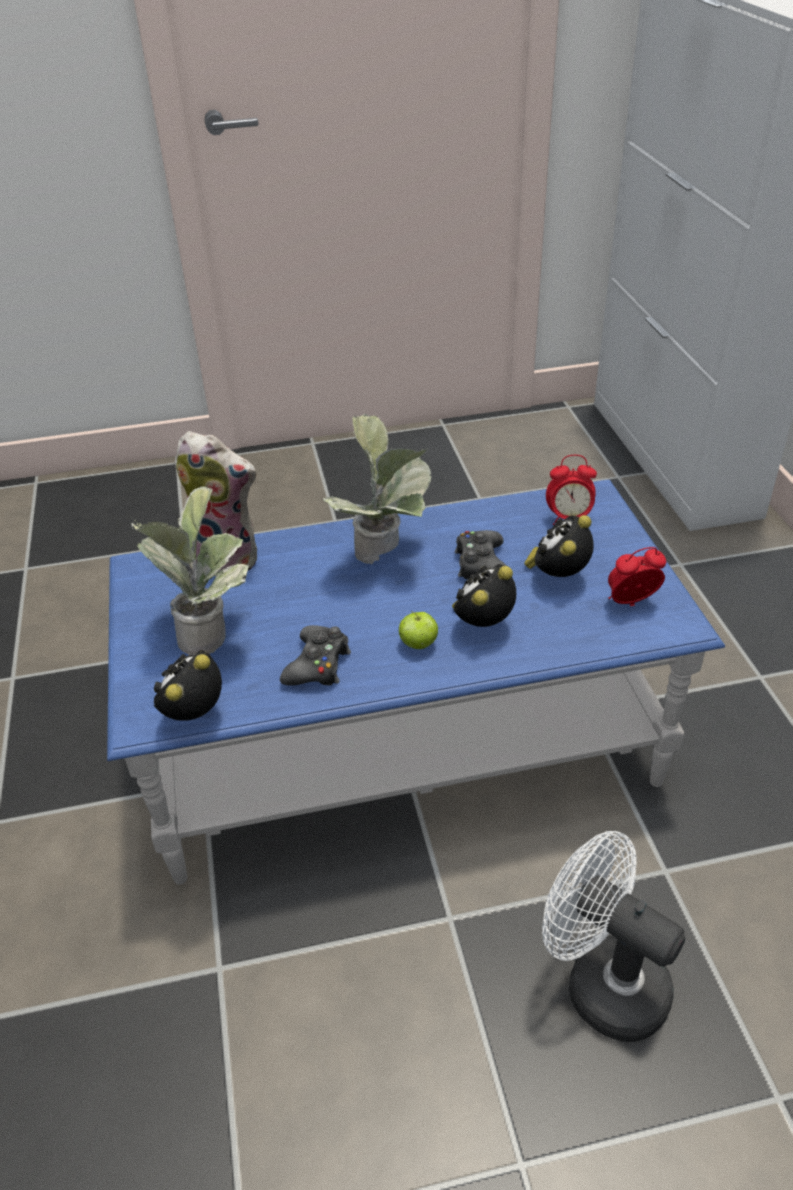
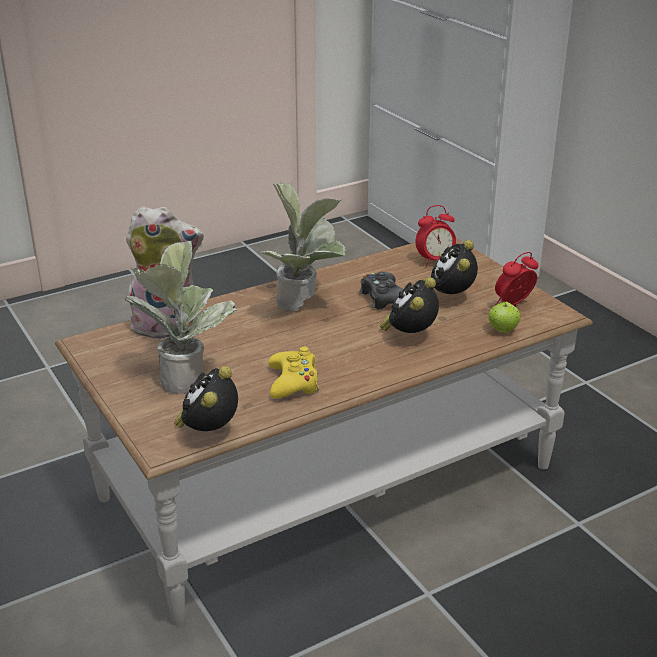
camera: 20 degrees left, 10 degrees down
blue coffee table [107,480,725,885] -> brown coffee table [55,238,593,625]
black game controller [280,625,351,686] -> yellow game controller [268,347,319,399]
apple [399,611,438,649] -> apple moved to [489,300,521,333]
white fan [542,831,685,1042] -> none

